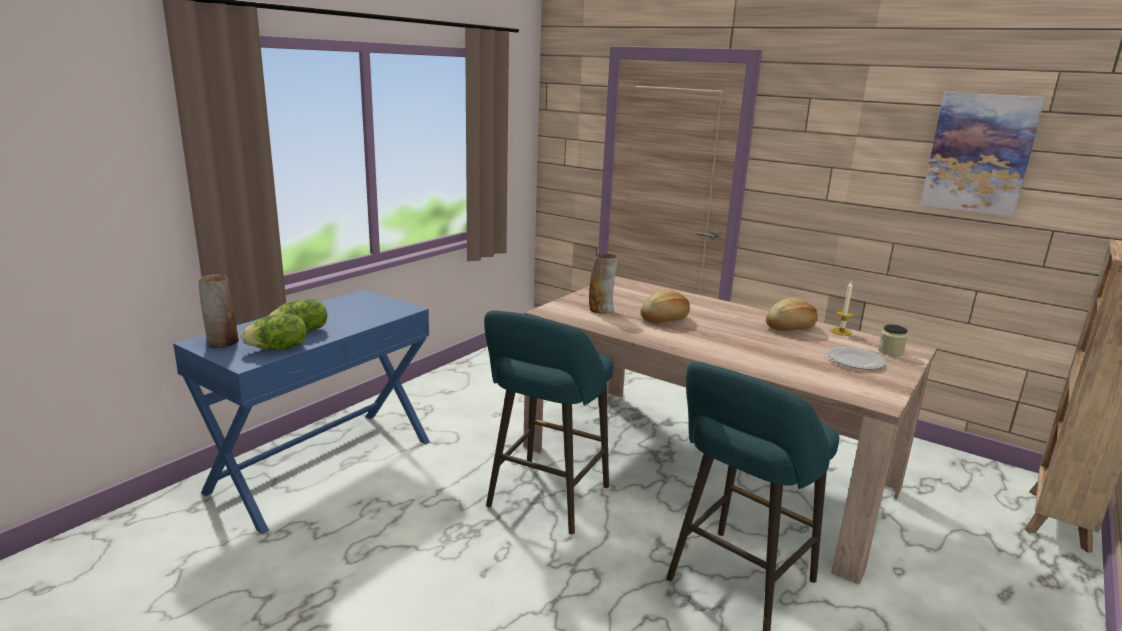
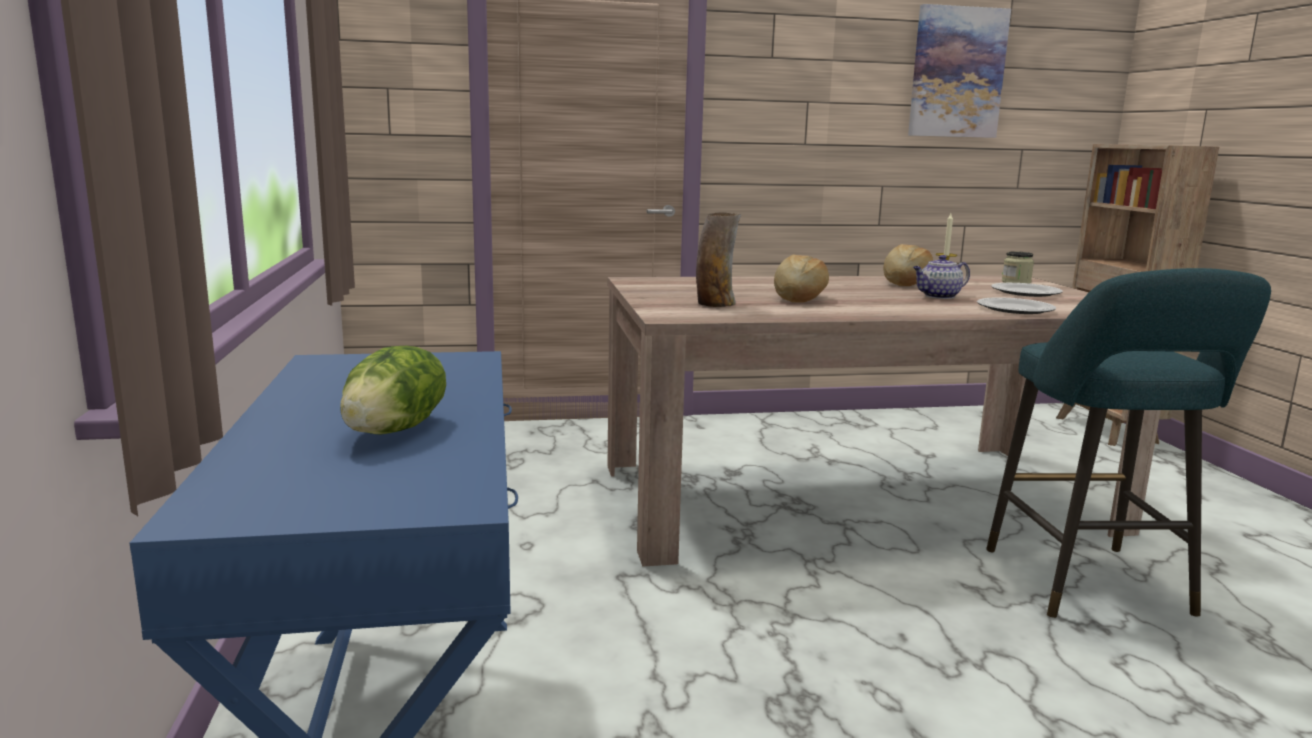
camera: 45 degrees left, 5 degrees down
vase [199,274,239,348] -> none
lettuce [241,313,307,350] -> none
turquoise stool [484,310,613,534] -> none
none -> teapot [913,255,970,299]
none -> plate [977,297,1056,314]

